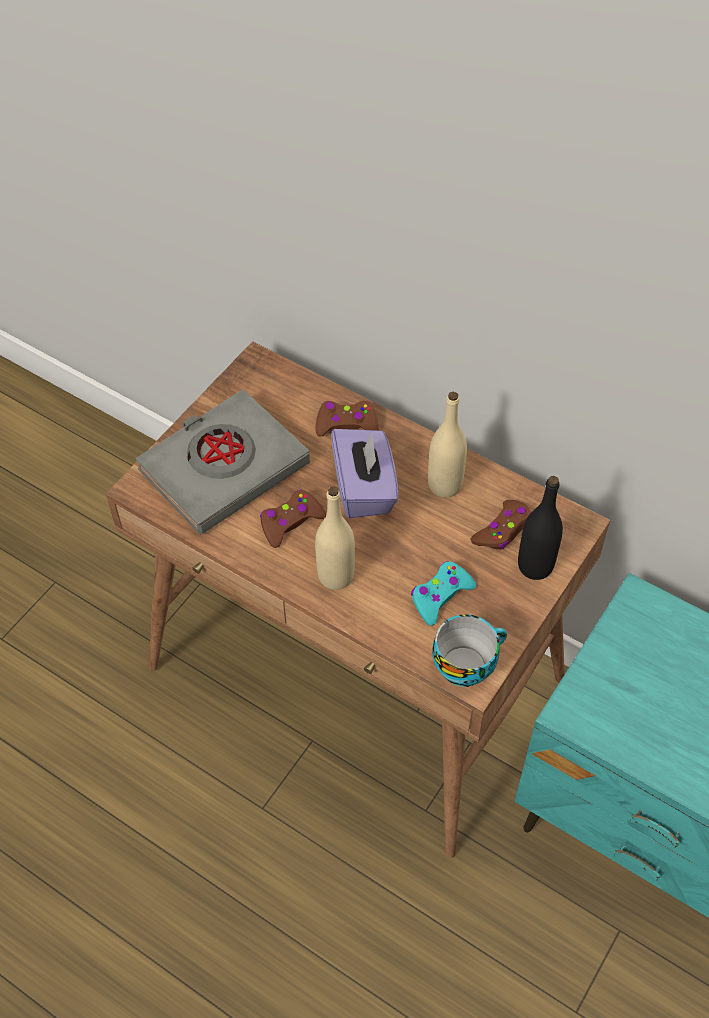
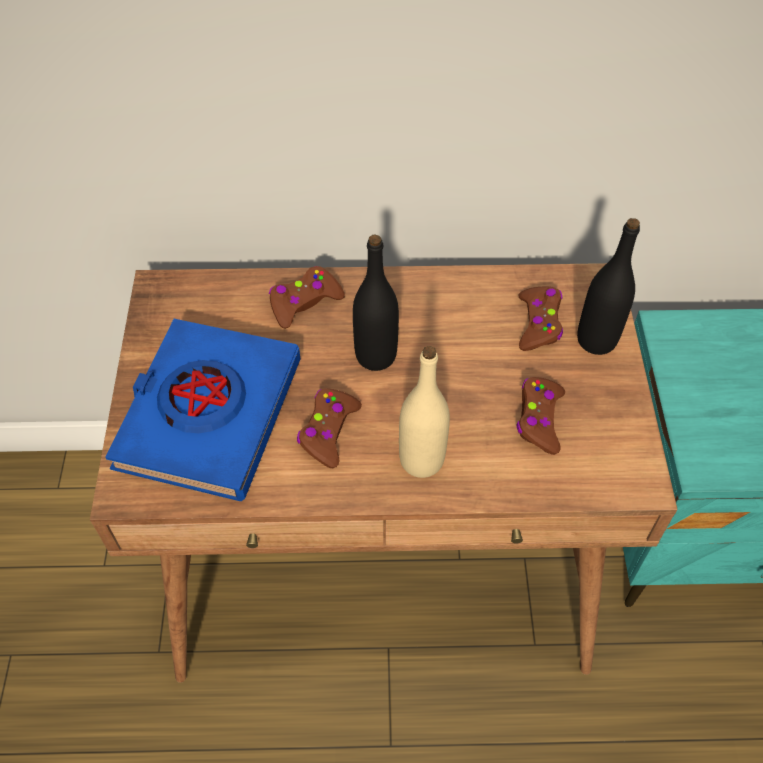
camera: 35 degrees left, 0 degrees up
grey book [136,389,310,535] -> blue book [105,319,300,501]
purple tissue box [331,429,398,518] -> black bottle [353,234,399,371]
turquoise game controller [411,561,476,626] -> brown game controller [517,377,565,455]
beige bottle [428,392,467,498] -> none
cup [433,614,507,687] -> none

